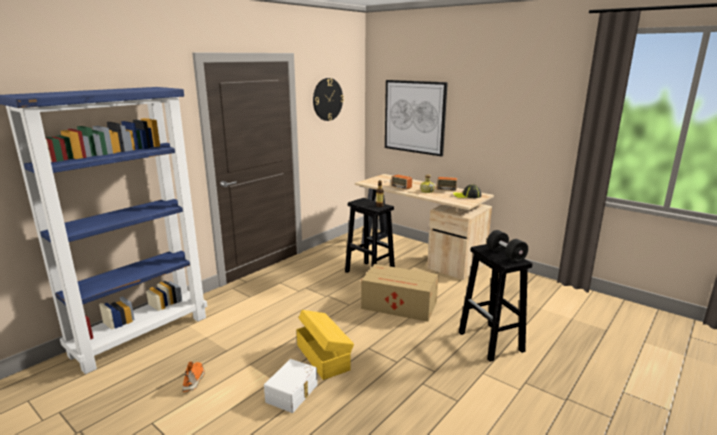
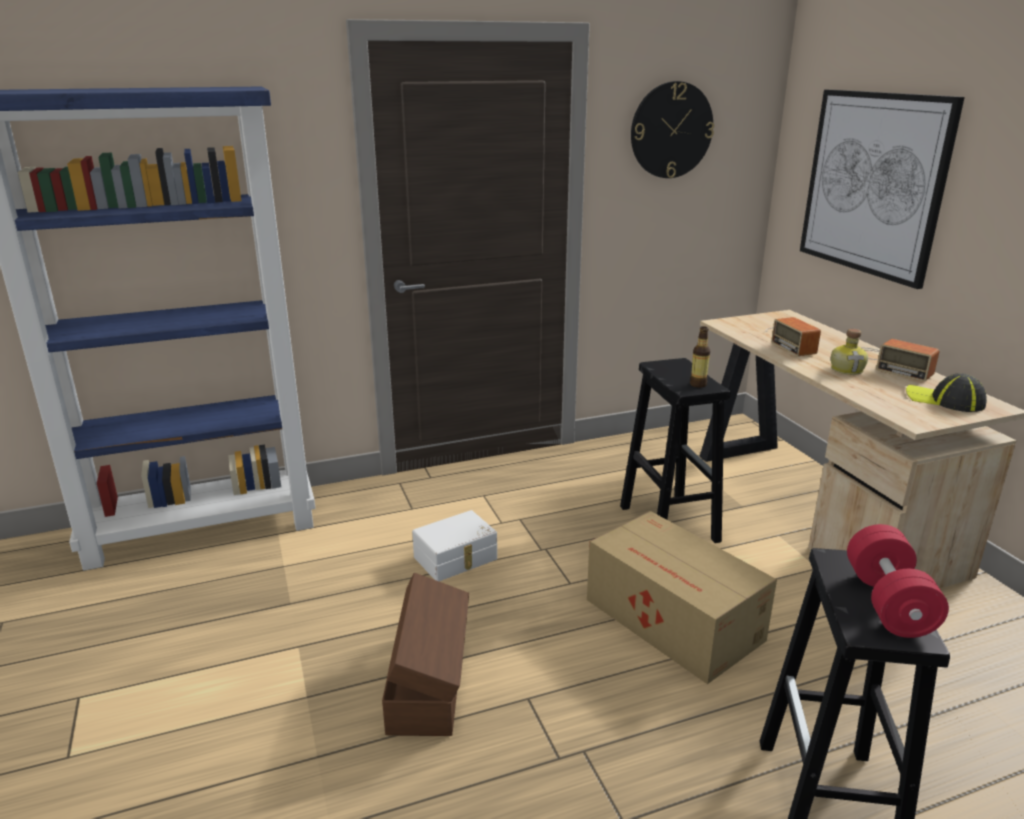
camera: 30 degrees right, 5 degrees up
orange shoe [182,361,205,392] -> none
white storage box [264,359,318,413] -> white storage box moved to [412,510,497,581]
yellow storage box [297,310,354,380] -> brown storage box [382,573,469,736]
black dumbbell [487,230,528,262] -> red dumbbell [847,524,949,638]

